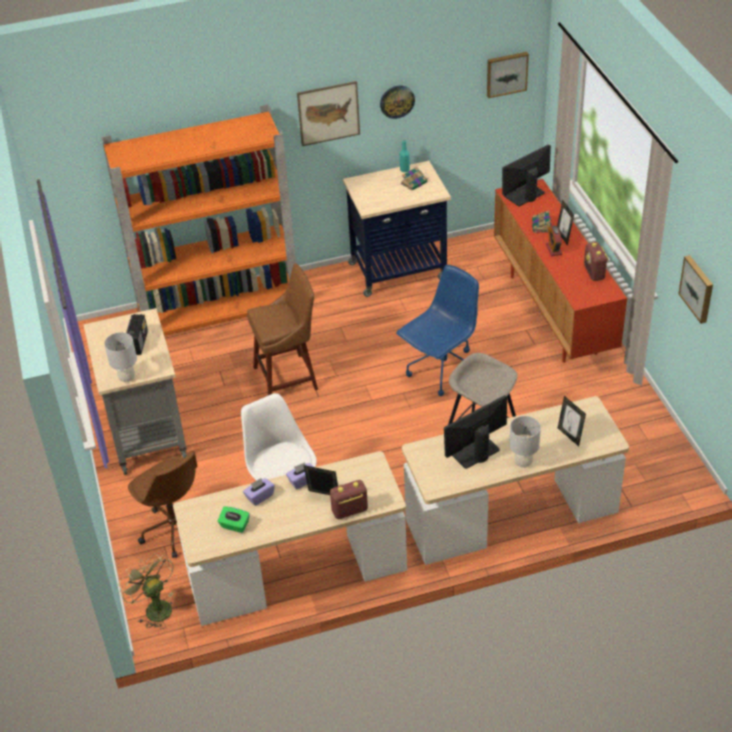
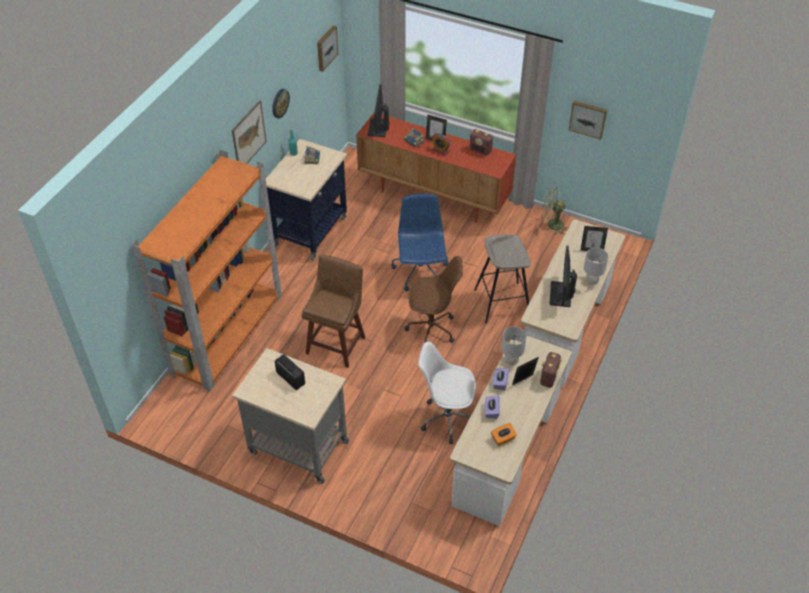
camera: 50 degrees left, 5 degrees up
grey table lamp [104,332,137,382] -> grey table lamp moved to [502,327,527,365]
green fan [119,553,174,629] -> green fan moved to [542,187,567,234]
brown office chair [128,451,197,558] -> brown office chair moved to [404,256,463,343]
green tissue box [218,506,250,533] -> orange tissue box [491,423,517,446]

